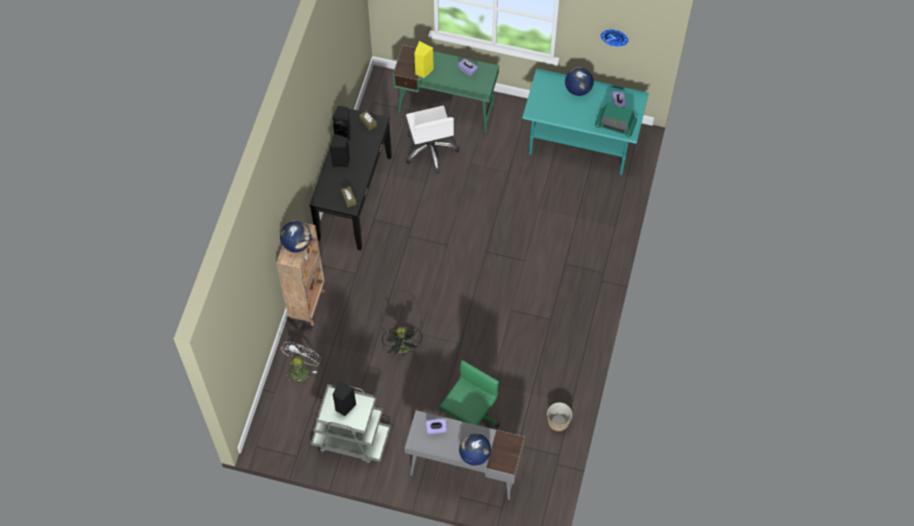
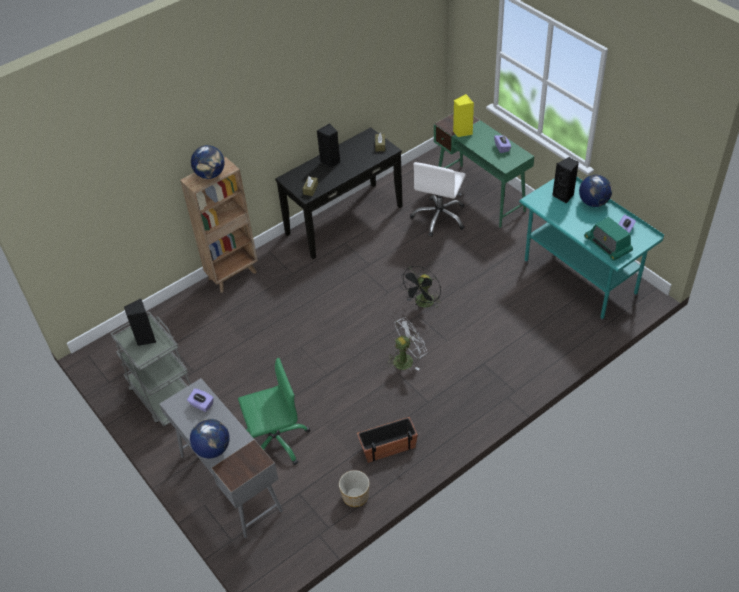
camera: 40 degrees right, 15 degrees down
white fan [281,342,321,384] -> white fan moved to [388,317,427,371]
black speaker [332,106,351,140] -> black speaker moved to [552,157,579,204]
black fan [382,326,422,356] -> black fan moved to [401,266,441,308]
wall clock [600,29,629,47] -> none
none -> planter [357,417,418,463]

